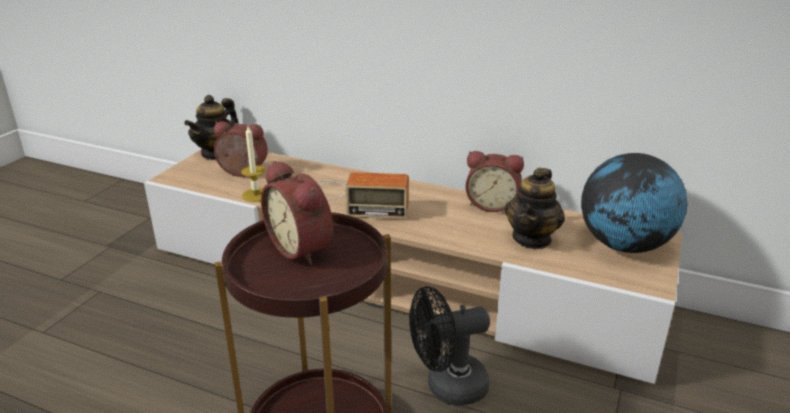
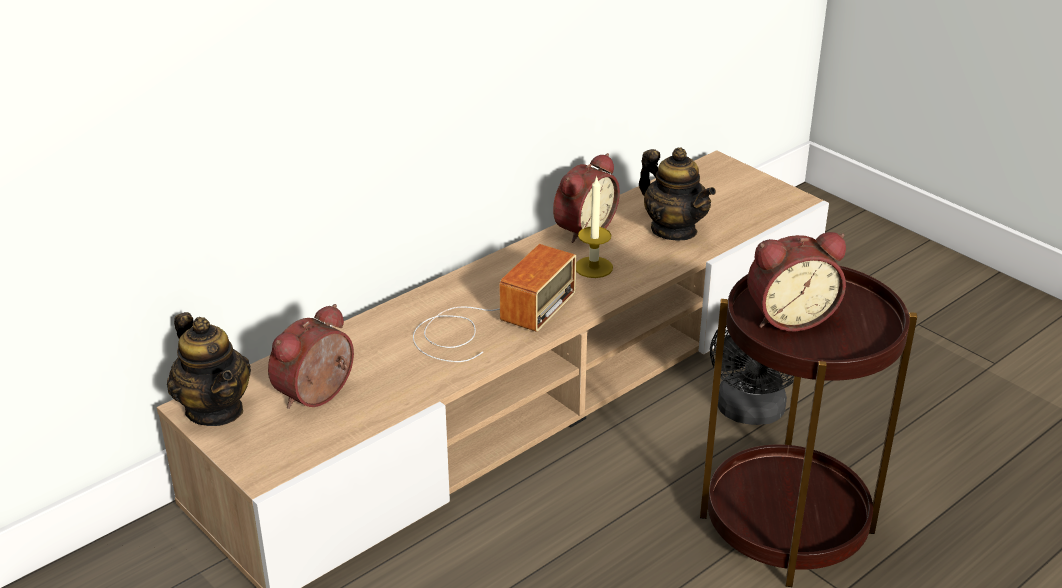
camera: 65 degrees left, 5 degrees up
candle [241,126,265,202] -> candle moved to [576,176,613,278]
globe [581,153,687,253] -> none

